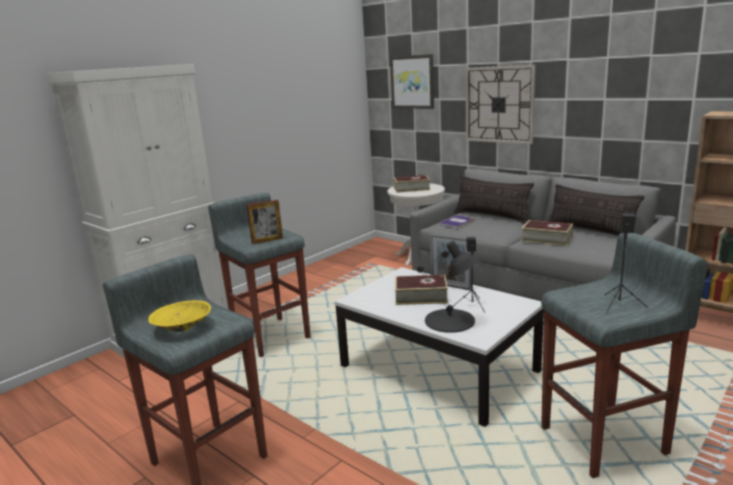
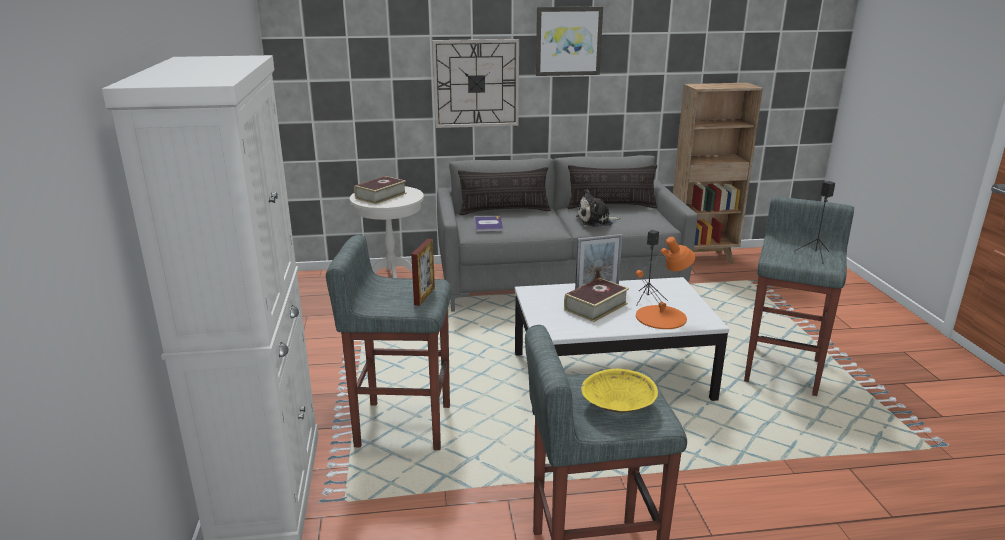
camera: 50 degrees left, 5 degrees up
picture [390,54,434,109] -> picture moved to [536,7,603,76]
black table lamp [417,241,479,333] -> orange table lamp [636,237,696,329]
book [521,220,573,246] -> plush toy [576,189,621,227]

